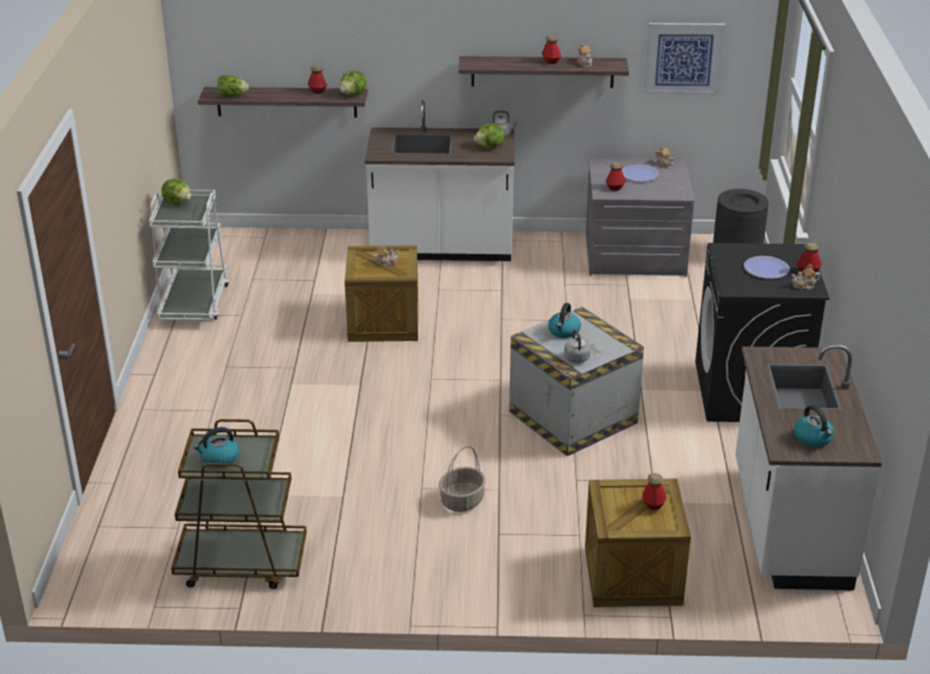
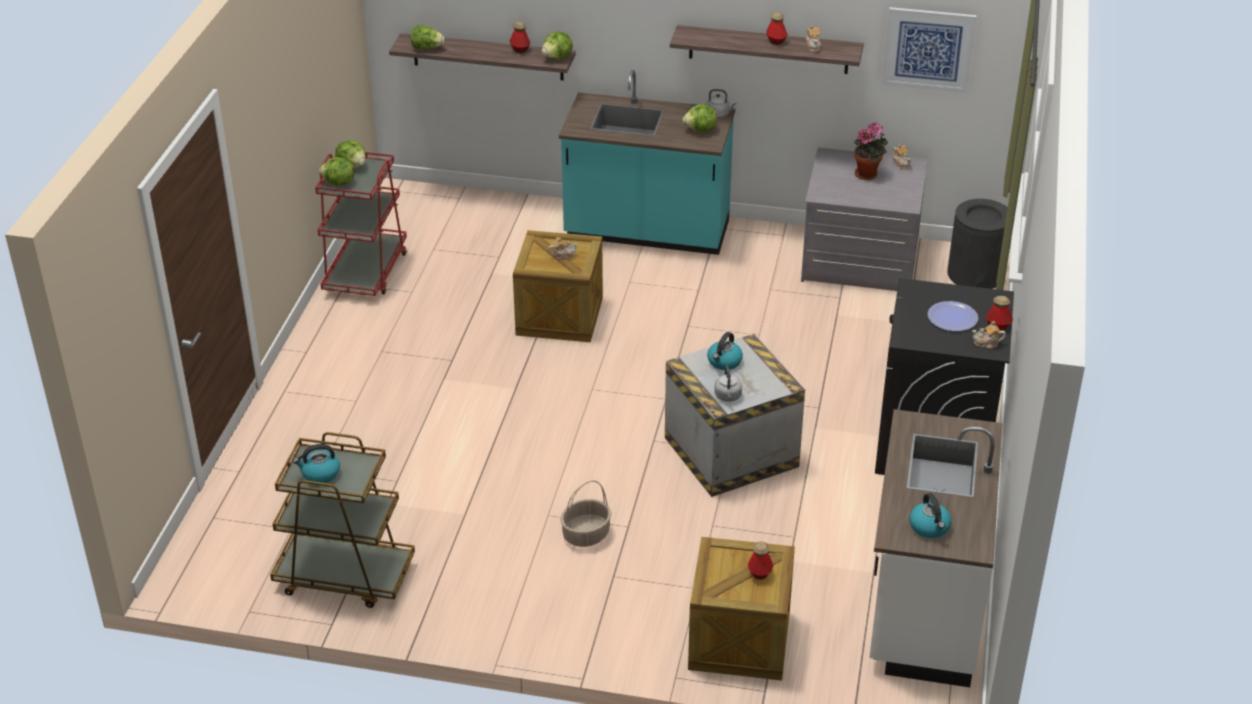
camera: 10 degrees right, 5 degrees up
white cart [149,190,229,320] -> red cart [315,152,407,296]
white counter [365,100,514,261] -> turquoise counter [559,70,735,255]
bottle [606,162,626,191] -> none
plate [622,165,659,182] -> potted plant [854,122,888,180]
none -> lettuce [319,157,354,186]

